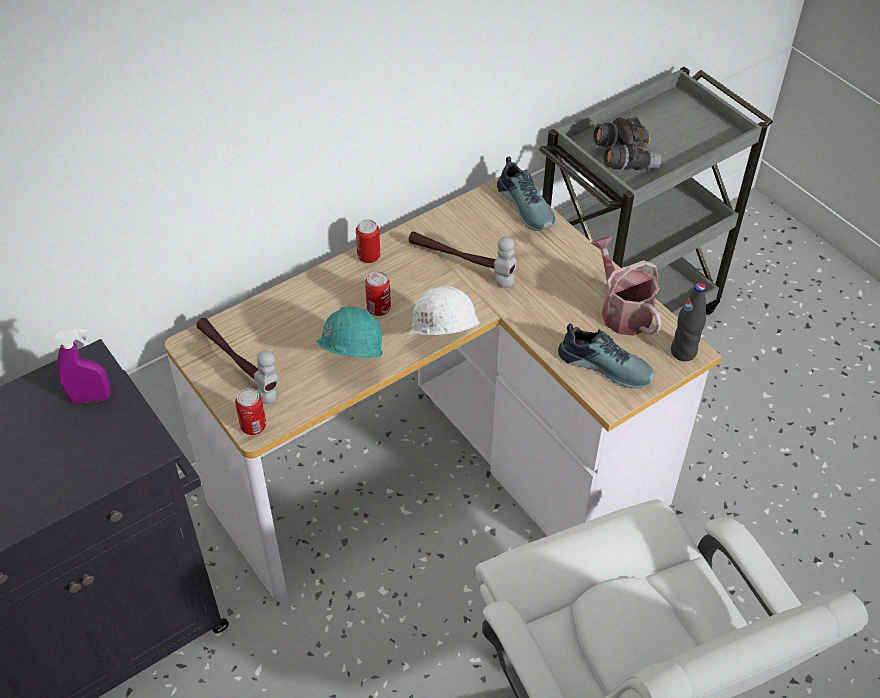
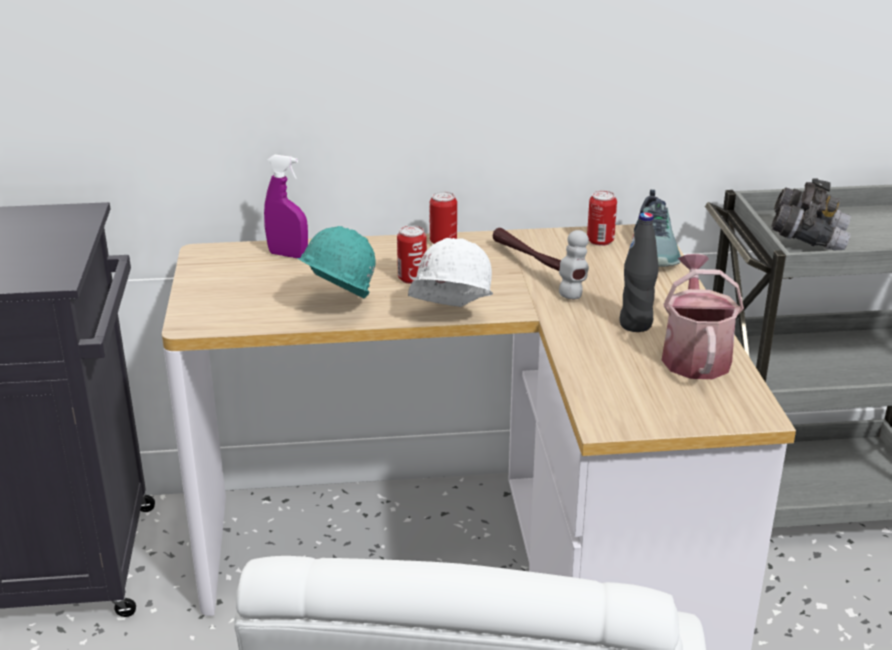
camera: 30 degrees right, 20 degrees down
purple spray bottle [53,328,111,404] -> purple spray bottle moved to [264,154,308,258]
hammer [196,318,279,404] -> none
can [235,388,266,435] -> can moved to [587,191,617,246]
shoe [558,323,655,389] -> none
black bottle [671,283,706,361] -> black bottle moved to [619,212,659,332]

